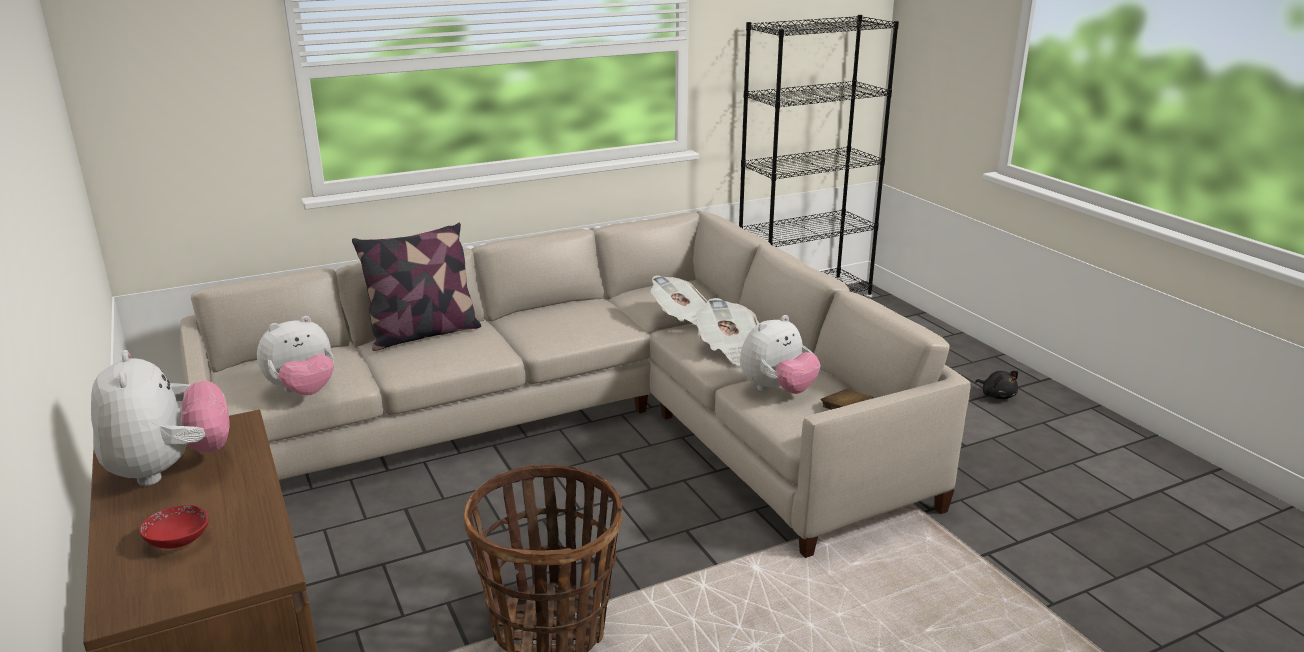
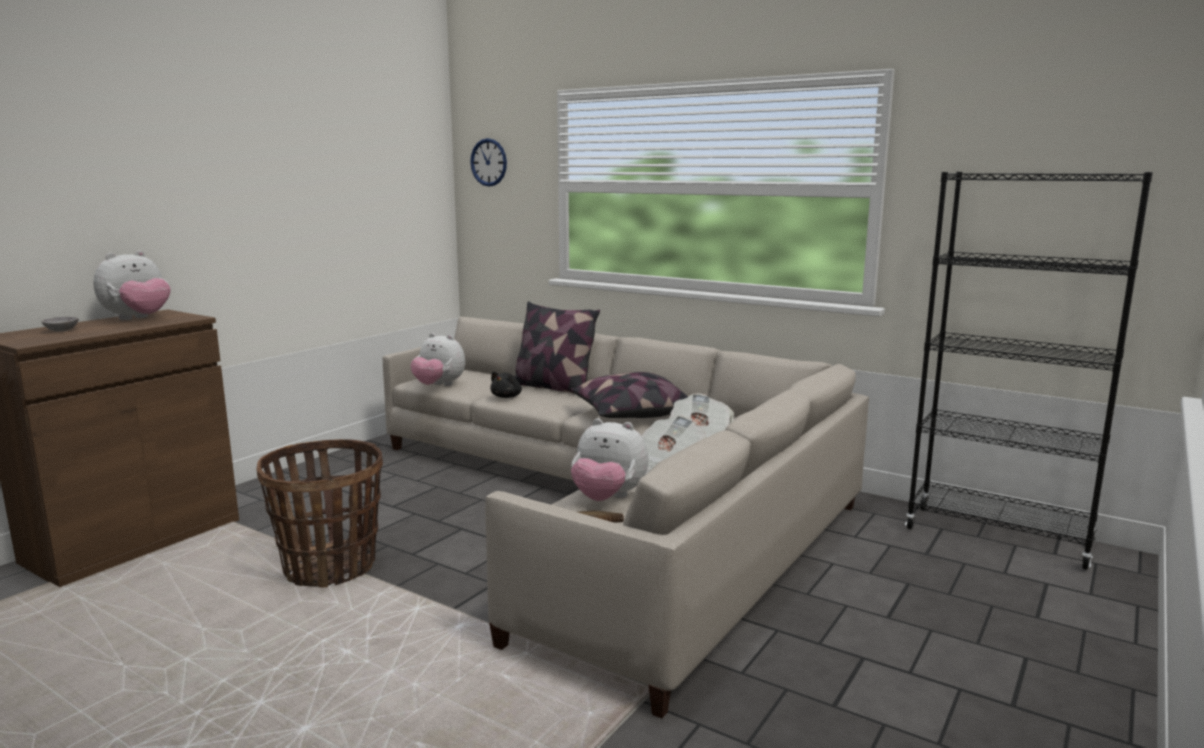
camera: 60 degrees right, 10 degrees down
red bowl [139,505,209,549] -> grey bowl [41,317,79,332]
black plush toy [975,371,1018,399] -> black plush toy moved to [490,371,522,398]
none -> wall clock [470,138,507,187]
none -> pillow [570,372,688,418]

